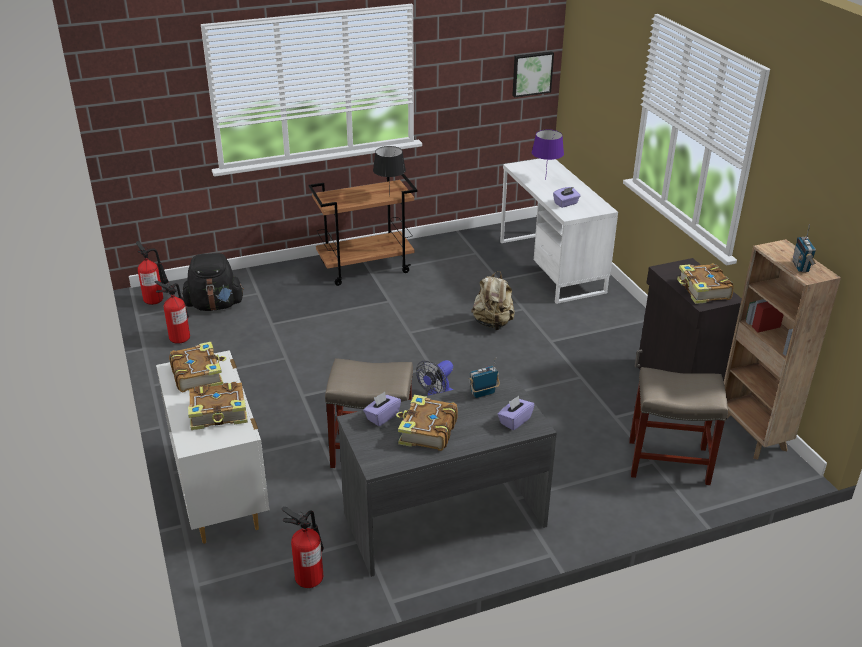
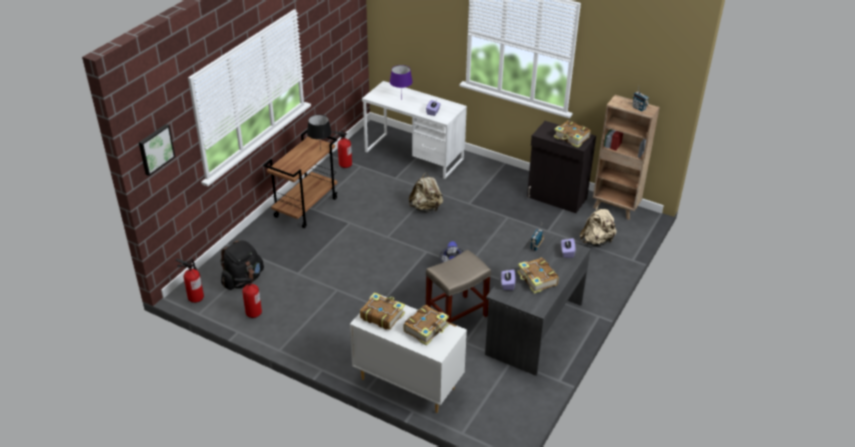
camera: 40 degrees left, 5 degrees up
fire extinguisher [282,507,324,588] -> fire extinguisher moved to [332,130,352,168]
picture [512,51,554,97] -> picture moved to [139,124,175,176]
beige stool [629,367,728,485] -> beige backpack [580,205,617,246]

